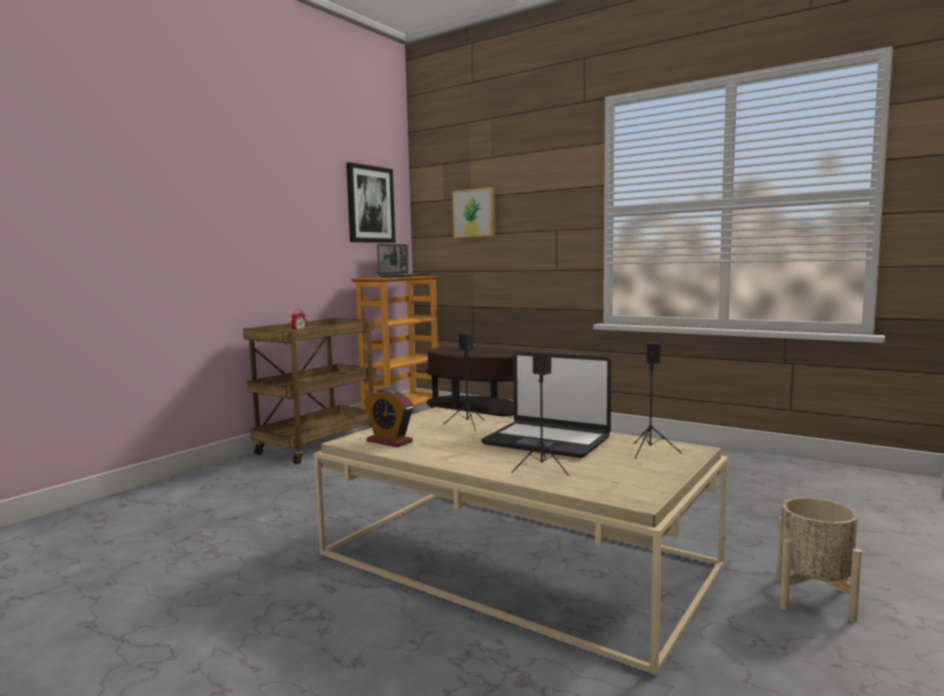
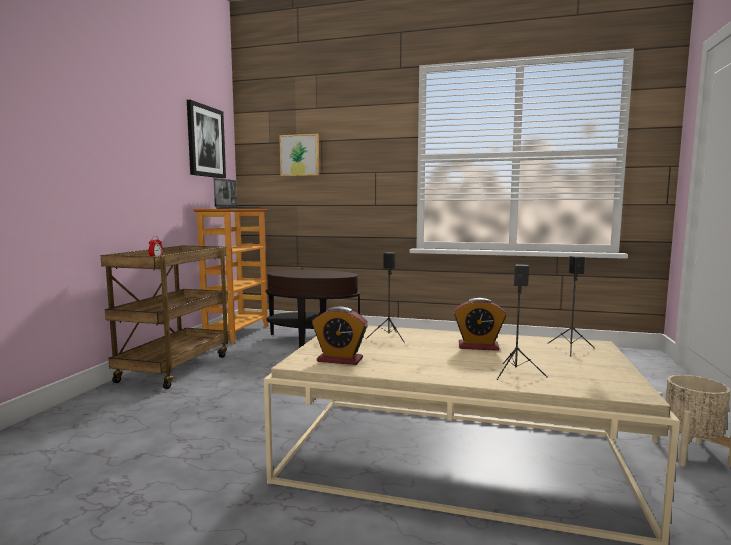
camera: 20 degrees left, 0 degrees up
laptop [481,351,611,458] -> alarm clock [454,298,506,351]

